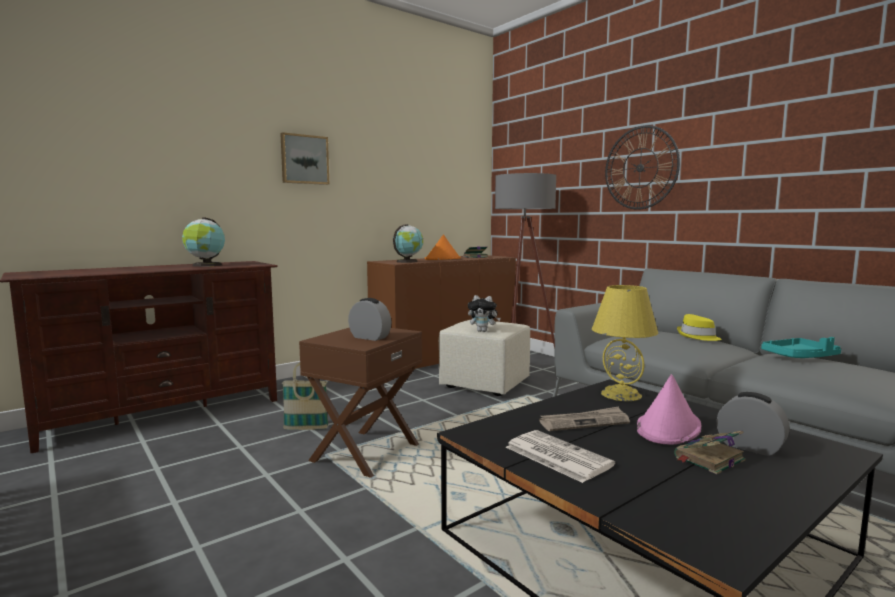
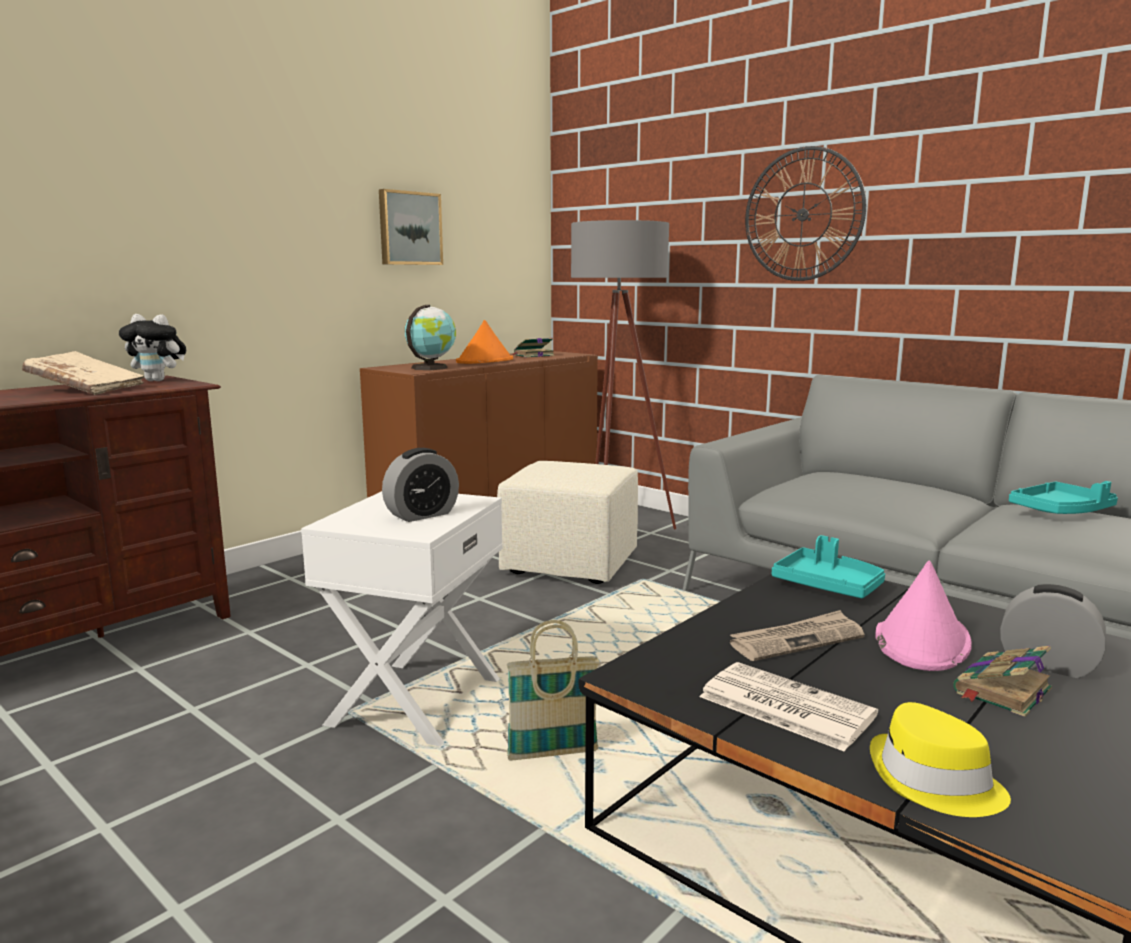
camera: 10 degrees left, 5 degrees up
globe [182,218,225,267] -> beige book [22,351,144,395]
picture [280,132,329,185] -> picture moved to [379,189,443,265]
basket [282,362,329,430] -> basket moved to [507,620,600,761]
brown side table [299,328,422,478] -> white side table [301,491,503,747]
alarm clock [348,298,392,341] -> alarm clock turned 120 degrees clockwise [382,448,459,522]
plush toy [468,295,501,332] -> plush toy moved to [119,314,186,381]
yellow table lamp [592,285,658,401] -> turquoise tray [772,535,885,598]
yellow hat [677,314,721,341] -> yellow hat moved to [870,702,1011,817]

